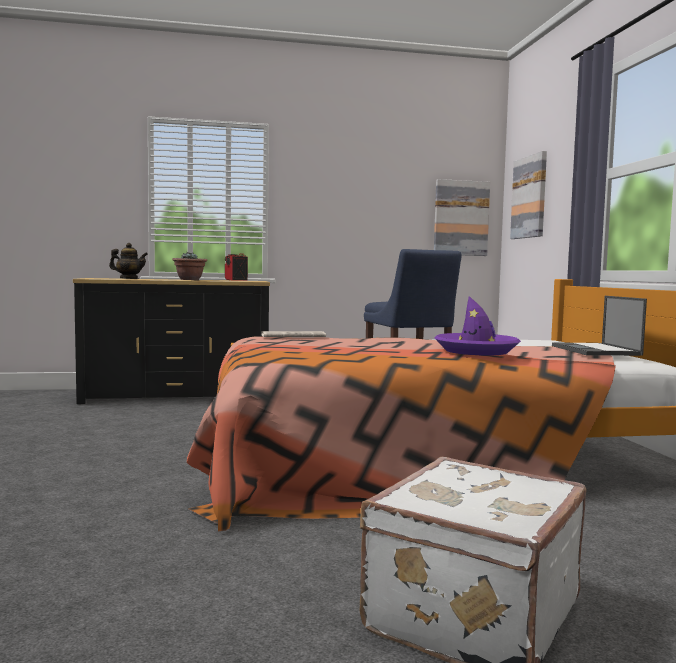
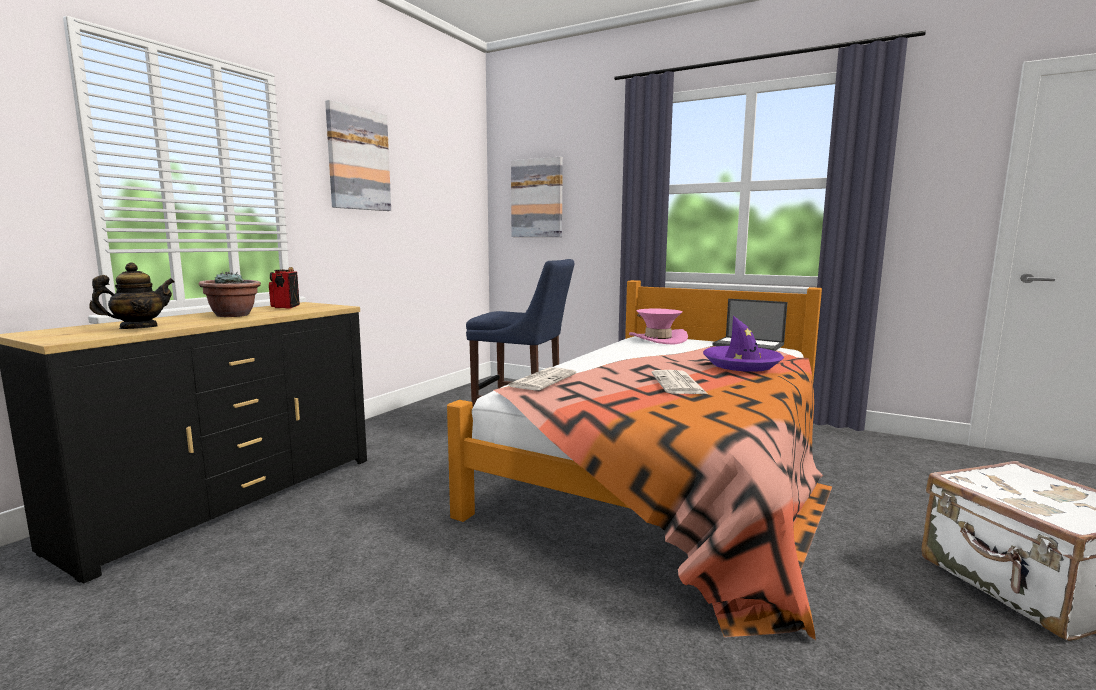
camera: 50 degrees left, 5 degrees up
picture [434,179,490,256] -> picture moved to [325,100,391,211]
none -> pink hat [629,309,688,344]
none -> newspaper [652,370,707,394]

